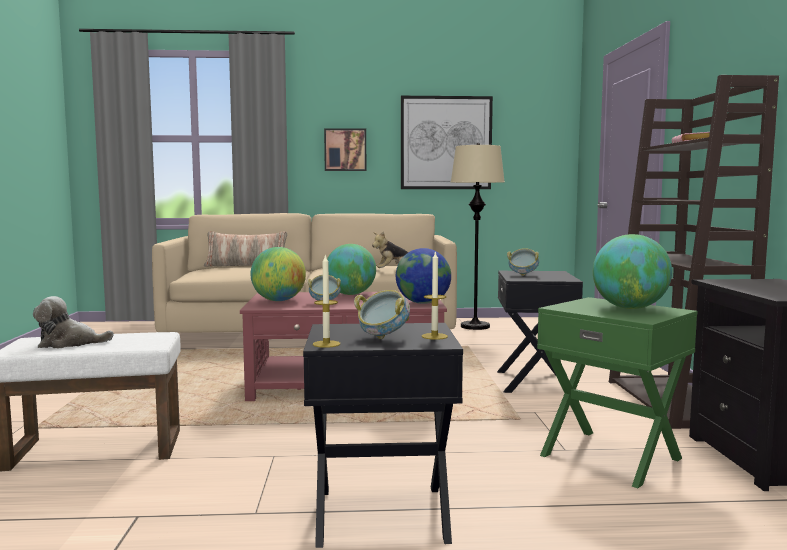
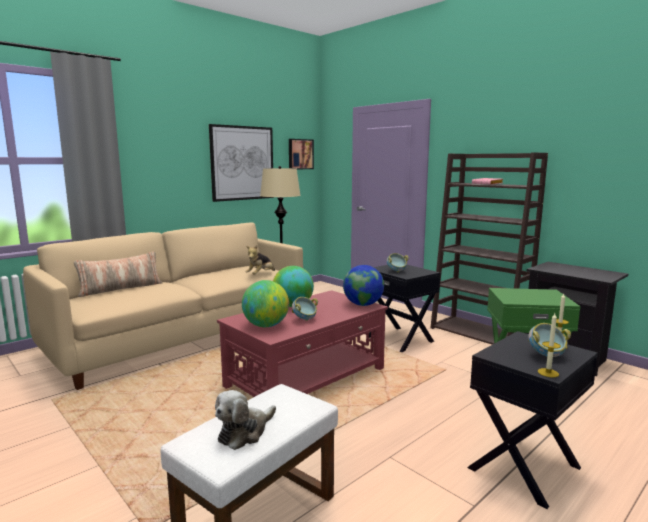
camera: 40 degrees left, 5 degrees up
picture [324,128,366,171] -> picture moved to [289,139,314,169]
globe [593,234,672,309] -> none

